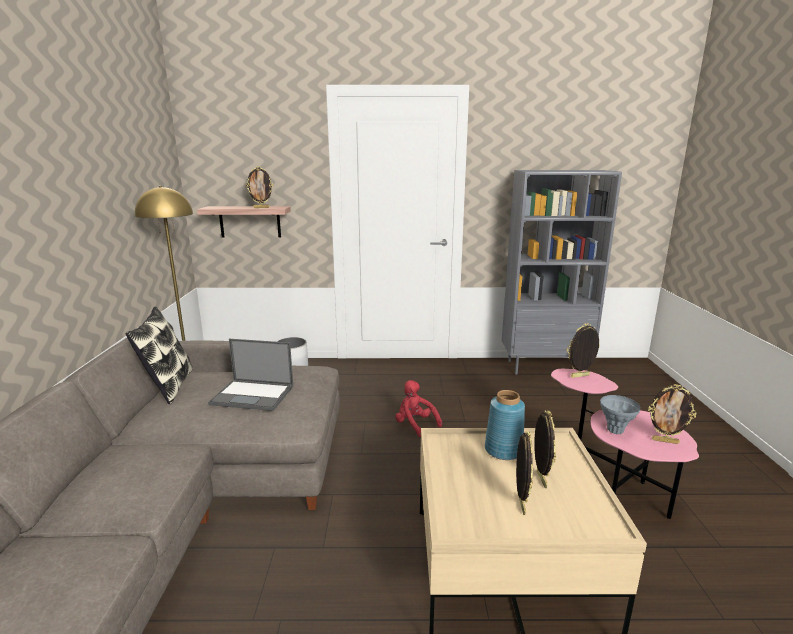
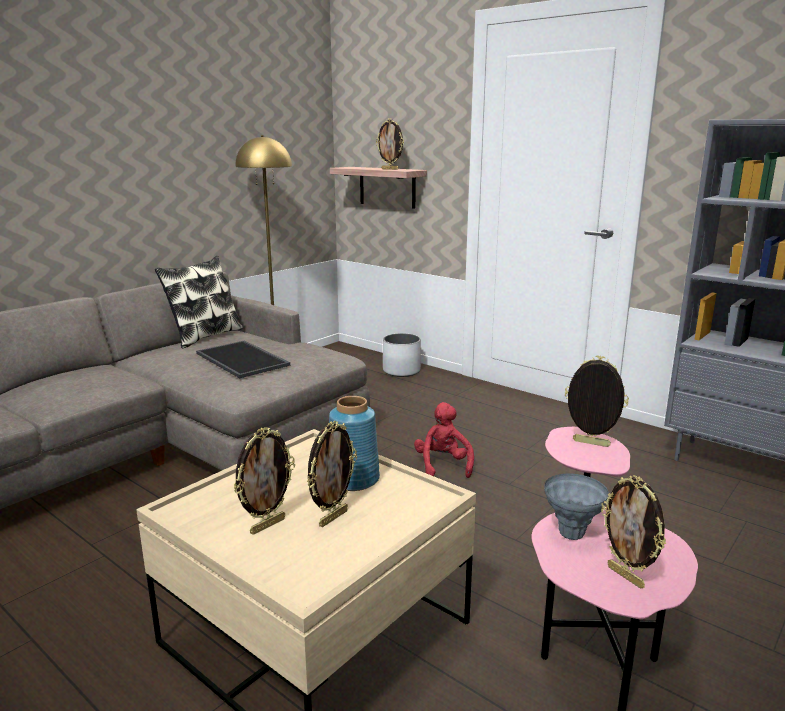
camera: 40 degrees right, 0 degrees up
laptop [208,339,293,411] -> tray [196,340,290,378]

